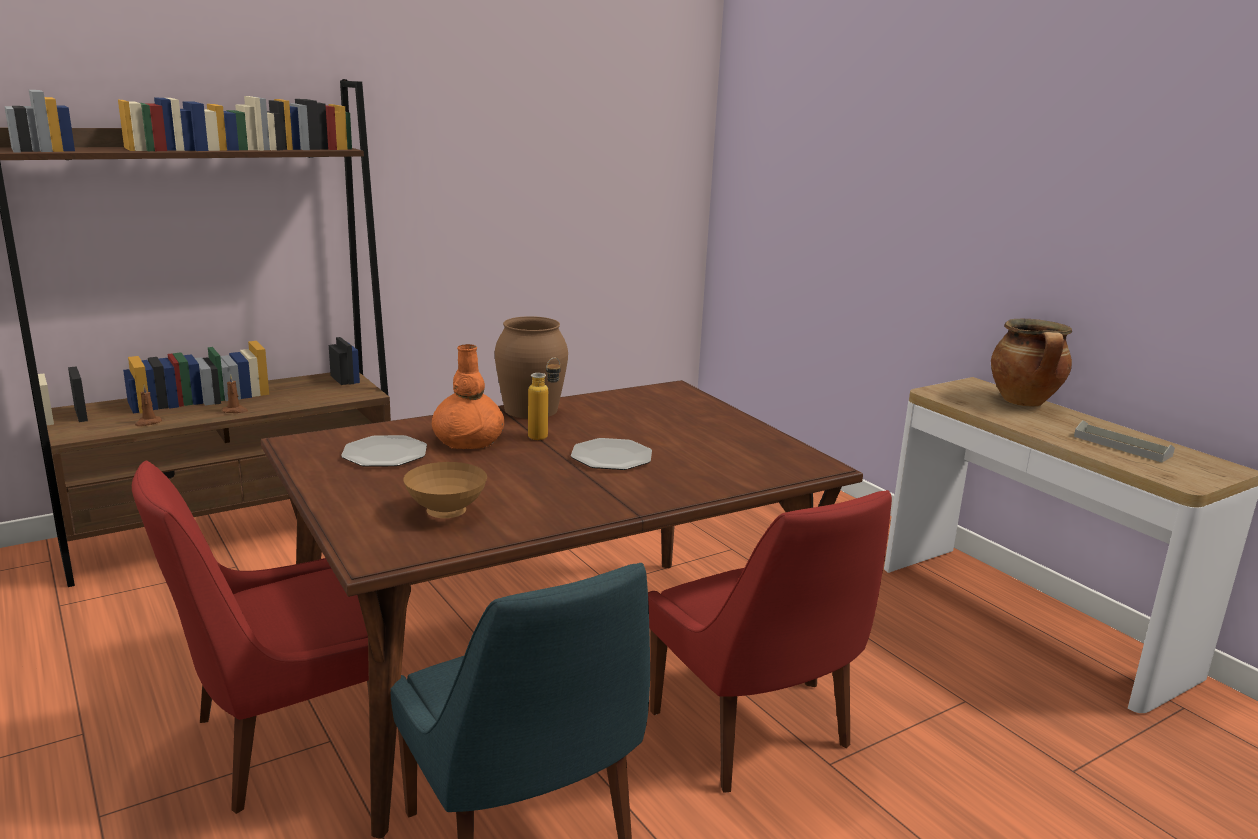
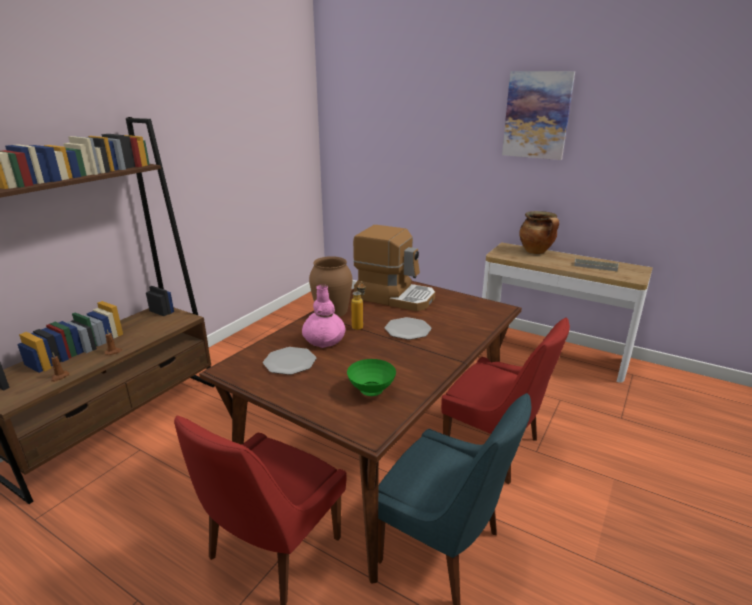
camera: 25 degrees left, 5 degrees up
brown bowl [403,462,487,518] -> green bowl [347,359,396,396]
orange vase [432,344,504,449] -> pink vase [302,284,345,348]
none -> coffee machine [353,225,435,311]
none -> picture [502,71,575,160]

